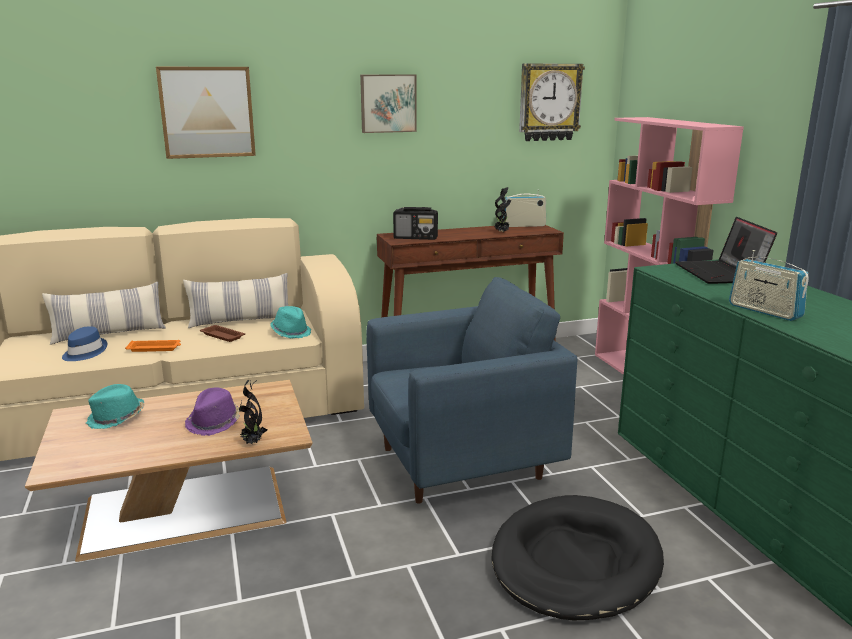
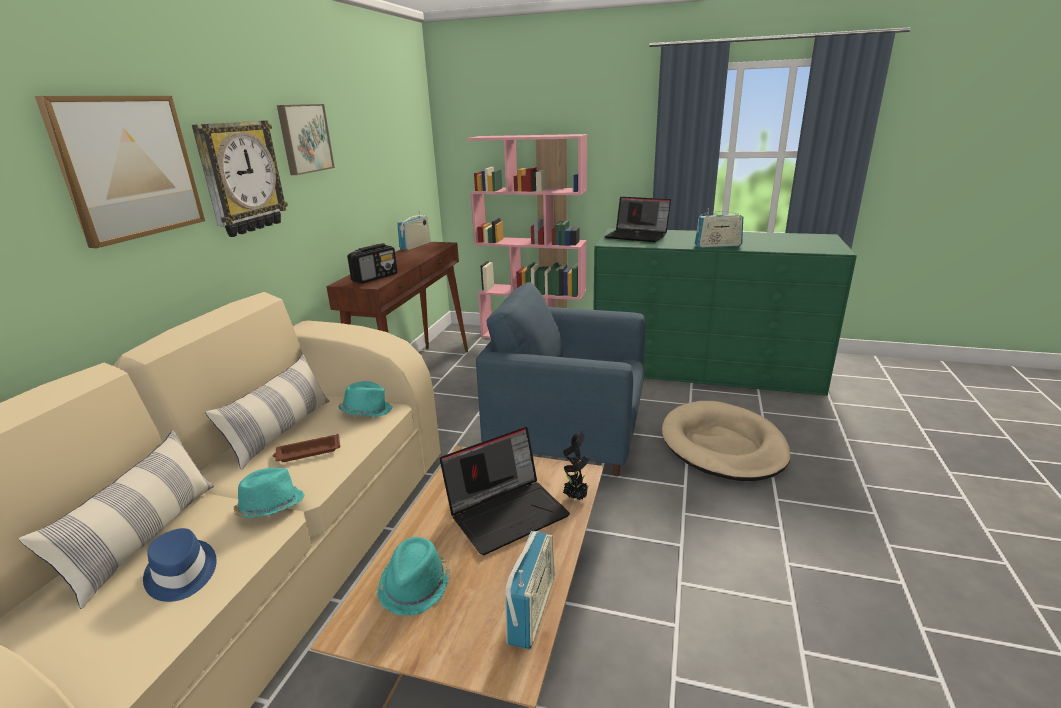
camera: 55 degrees left, 5 degrees up
orange tray [125,340,181,352] -> turquoise hat [234,468,305,518]
purple hat [185,387,240,436] -> laptop [440,427,570,555]
blue armchair [366,277,577,504] -> blue armchair turned 90 degrees counterclockwise [476,282,645,476]
black dog bed [491,495,664,621] -> beige dog bed [662,401,791,481]
potted plant [495,187,511,232] -> none
wall clock [519,63,585,141] -> wall clock moved to [192,121,288,237]
none -> radio [505,531,554,649]

